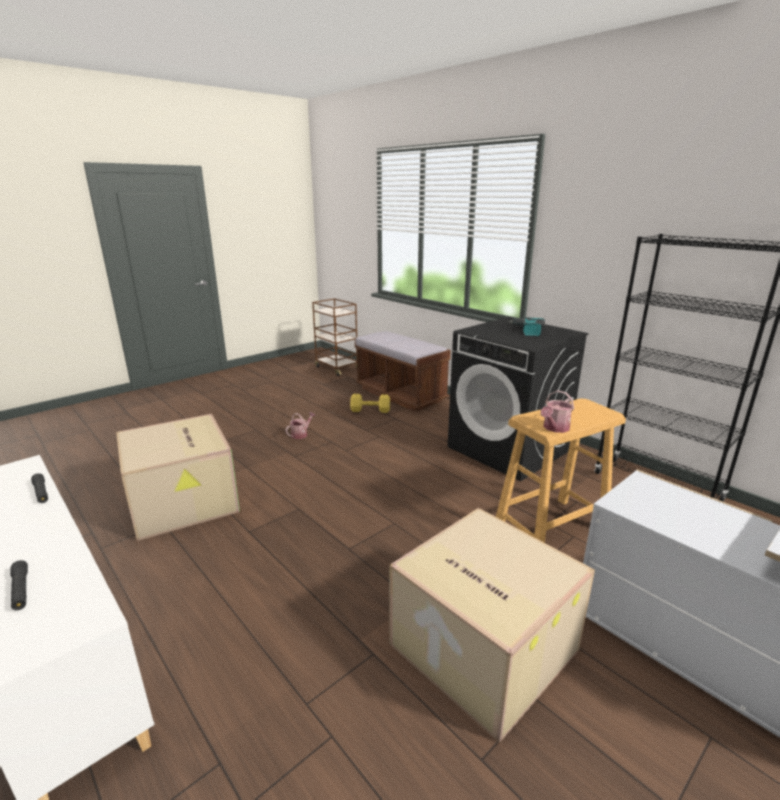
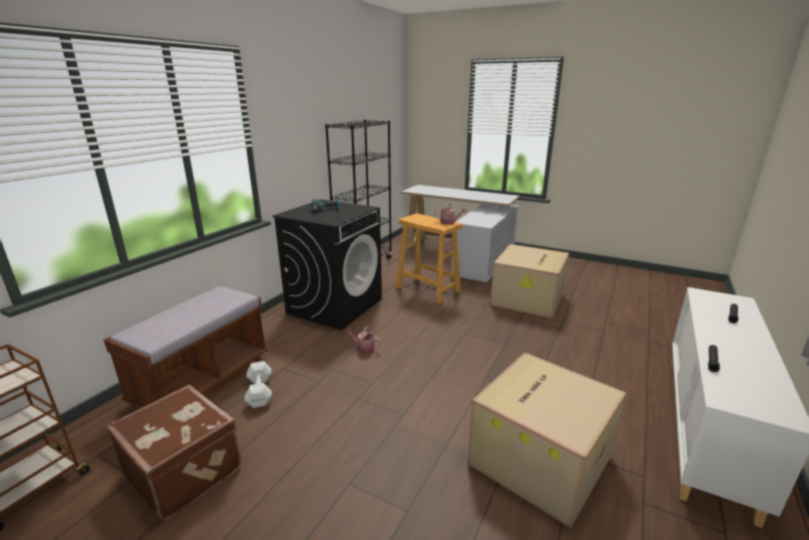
camera: 110 degrees left, 0 degrees up
watering can [286,412,316,439] -> watering can moved to [345,326,381,353]
yellow dumbbell [350,394,390,413] -> white dumbbell [245,361,272,408]
none -> brown suitcase [107,385,242,520]

